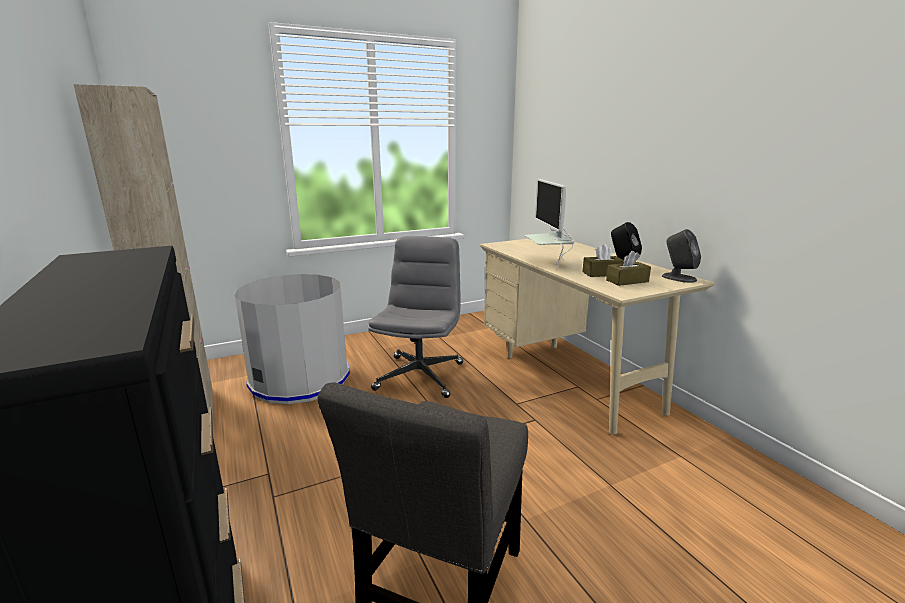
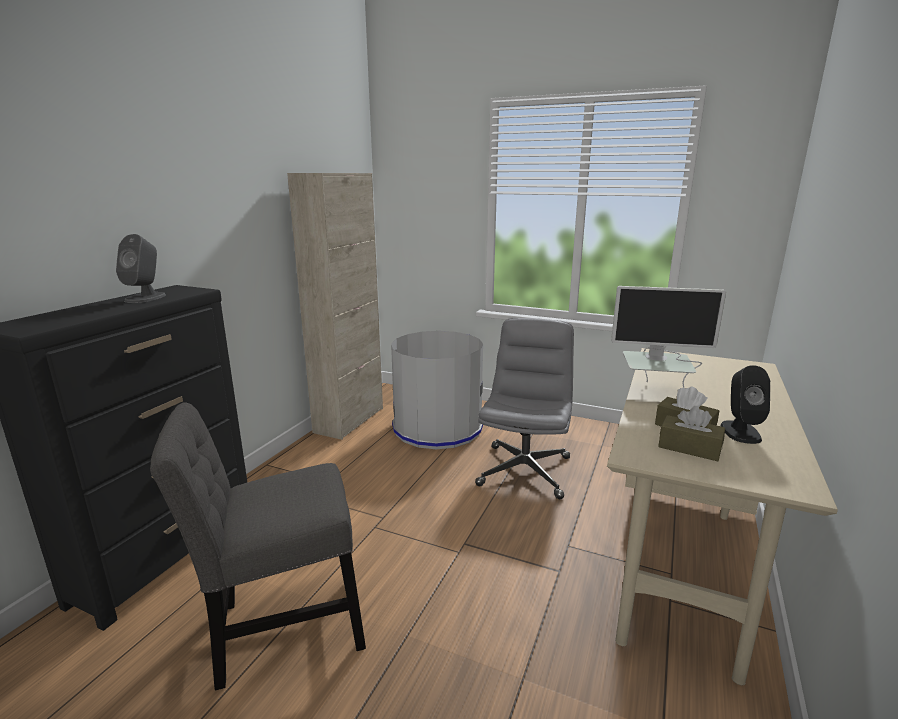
camera: 50 degrees right, 0 degrees up
grey office chair [368,236,463,398] -> grey office chair turned 45 degrees counterclockwise [475,318,574,499]
monitor [525,179,575,269] -> monitor turned 120 degrees counterclockwise [611,286,726,388]
grey speaker [662,229,701,283] -> grey speaker moved to [116,234,166,303]

